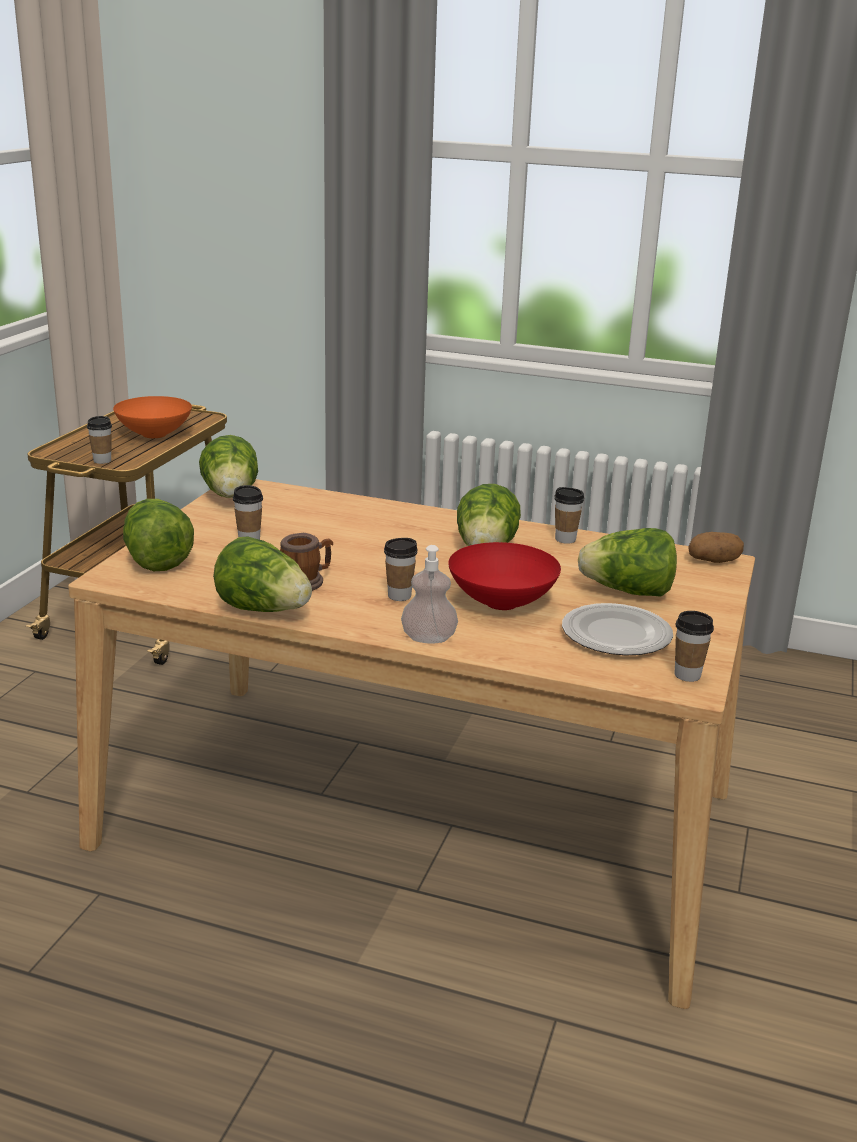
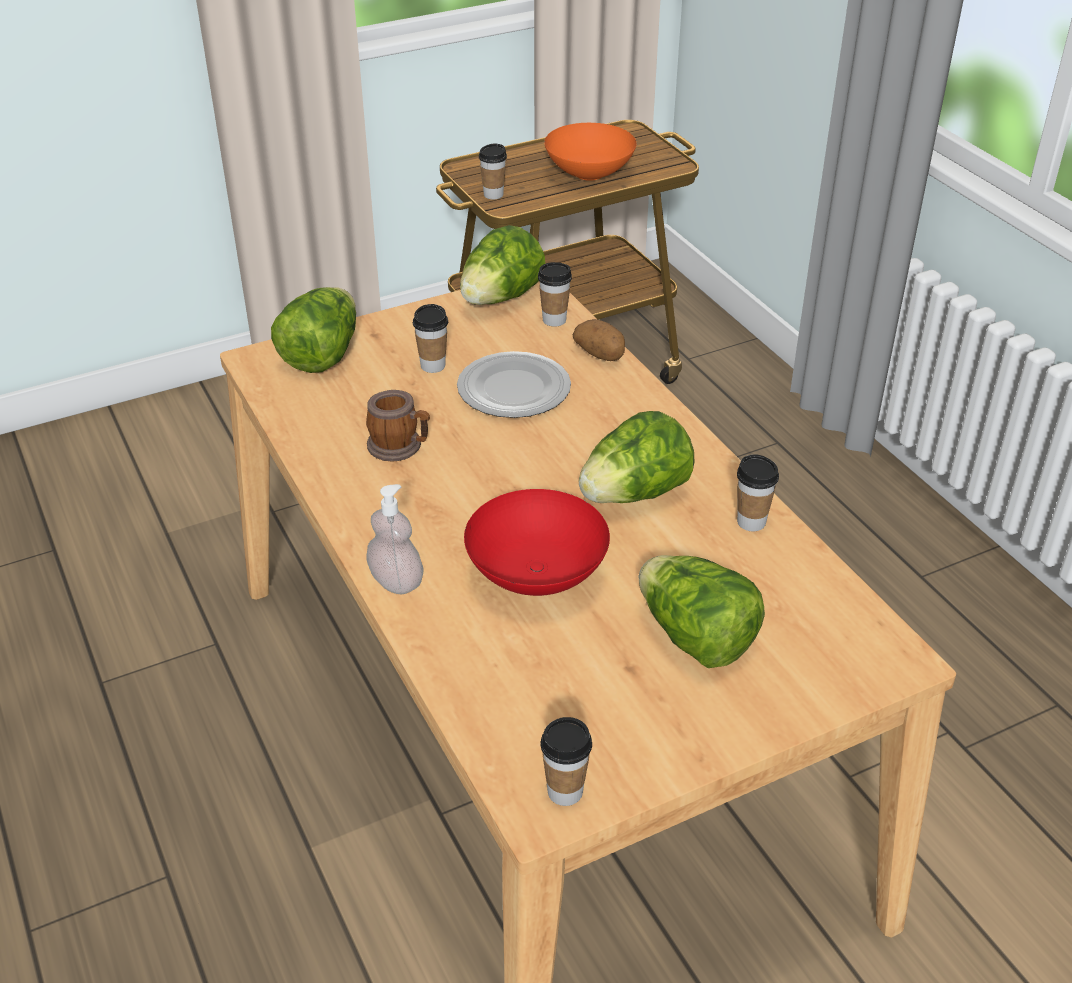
camera: 45 degrees right, 15 degrees up
lettuce [213,536,312,612] -> none
cup [384,538,418,601] -> cup moved to [538,262,572,327]
plate [562,603,673,655] -> plate moved to [457,351,571,418]
potato [689,532,744,563] -> potato moved to [573,319,625,361]

